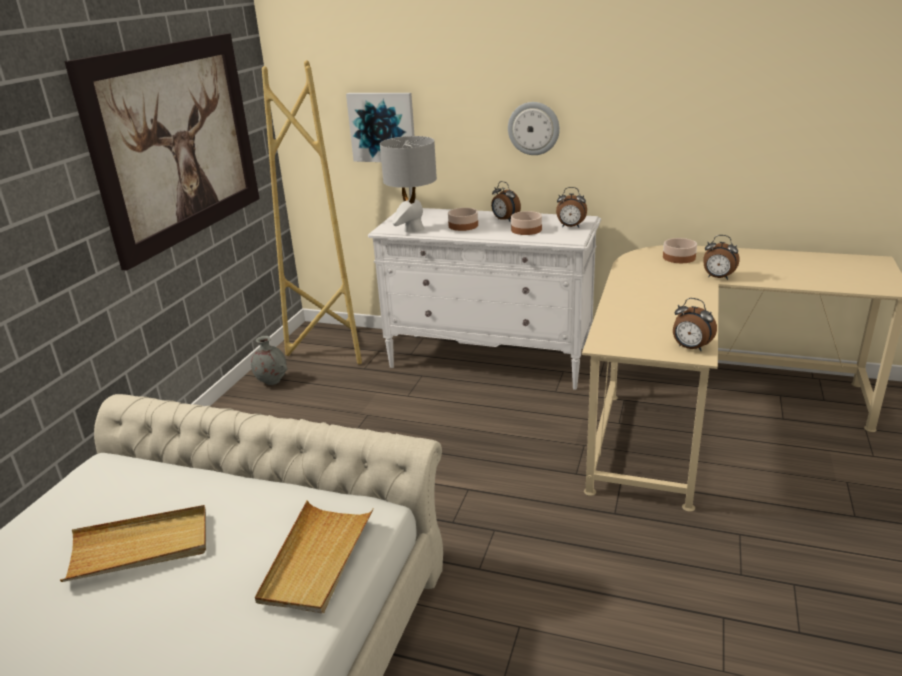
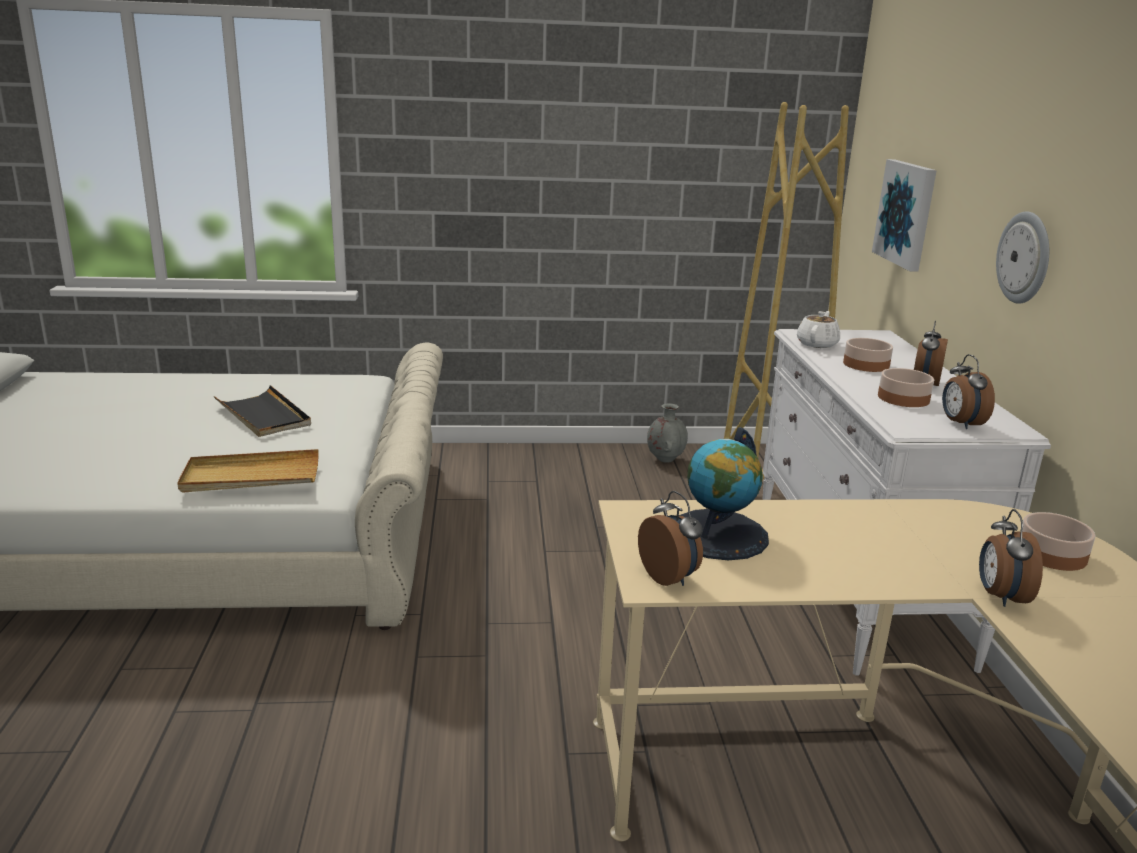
camera: 65 degrees right, 5 degrees down
beige tray [60,505,206,582] -> black tray [214,385,311,437]
picture [64,33,260,271] -> none
grey table lamp [380,136,437,232] -> white teapot [797,311,840,348]
alarm clock [673,298,717,351] -> alarm clock turned 135 degrees clockwise [638,491,703,586]
none -> globe [679,427,769,560]

